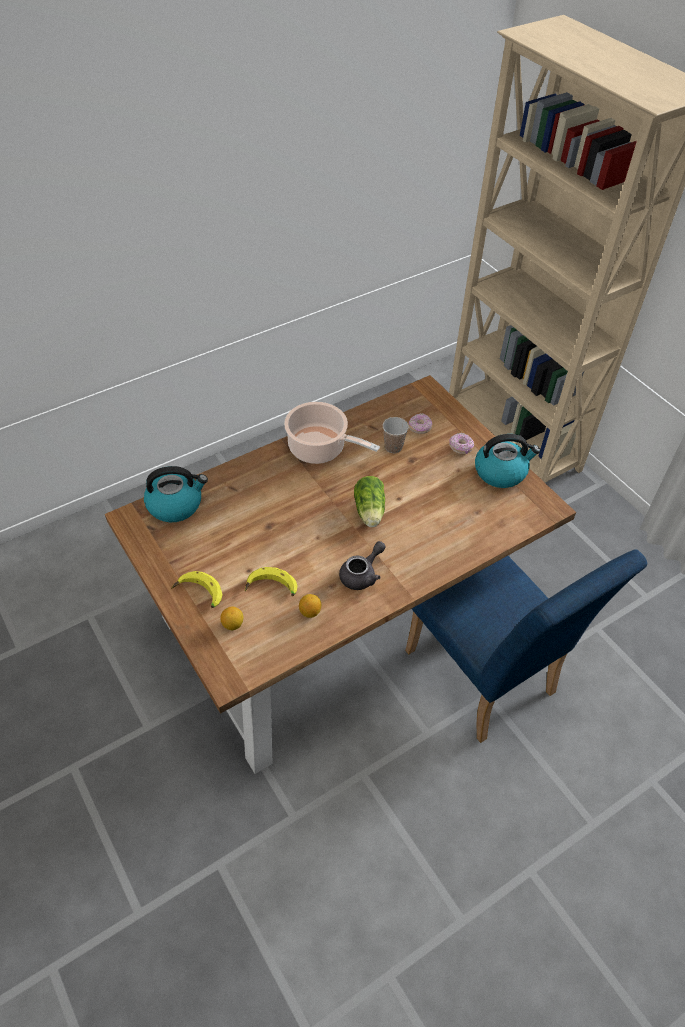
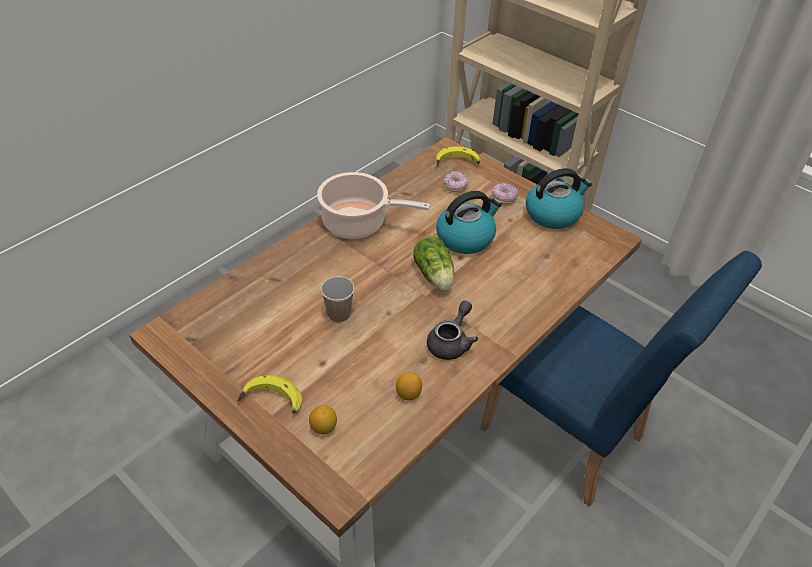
camera: 15 degrees left, 5 degrees down
kettle [144,466,208,522] -> kettle moved to [436,191,502,254]
banana [245,567,297,596] -> banana moved to [436,146,481,166]
cup [382,417,409,453] -> cup moved to [321,276,355,322]

